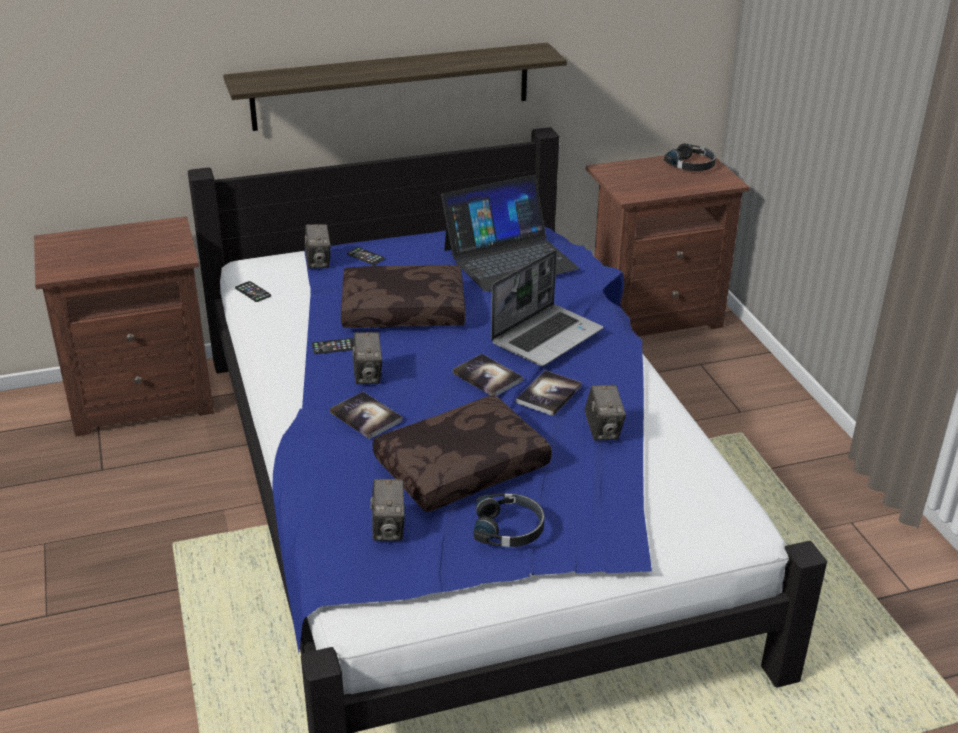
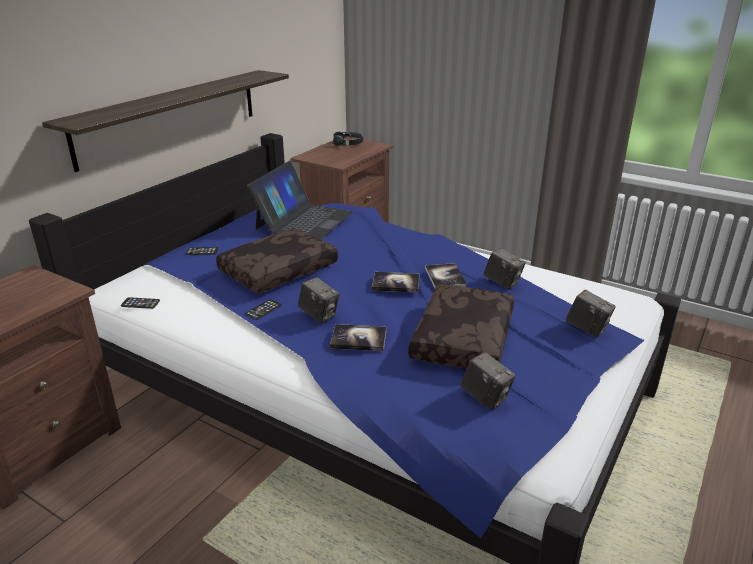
camera: 40 degrees left, 5 degrees down
camera [305,224,331,269] -> camera moved to [566,290,616,337]
black headphones [473,493,544,547] -> none
laptop [491,250,603,366] -> none

